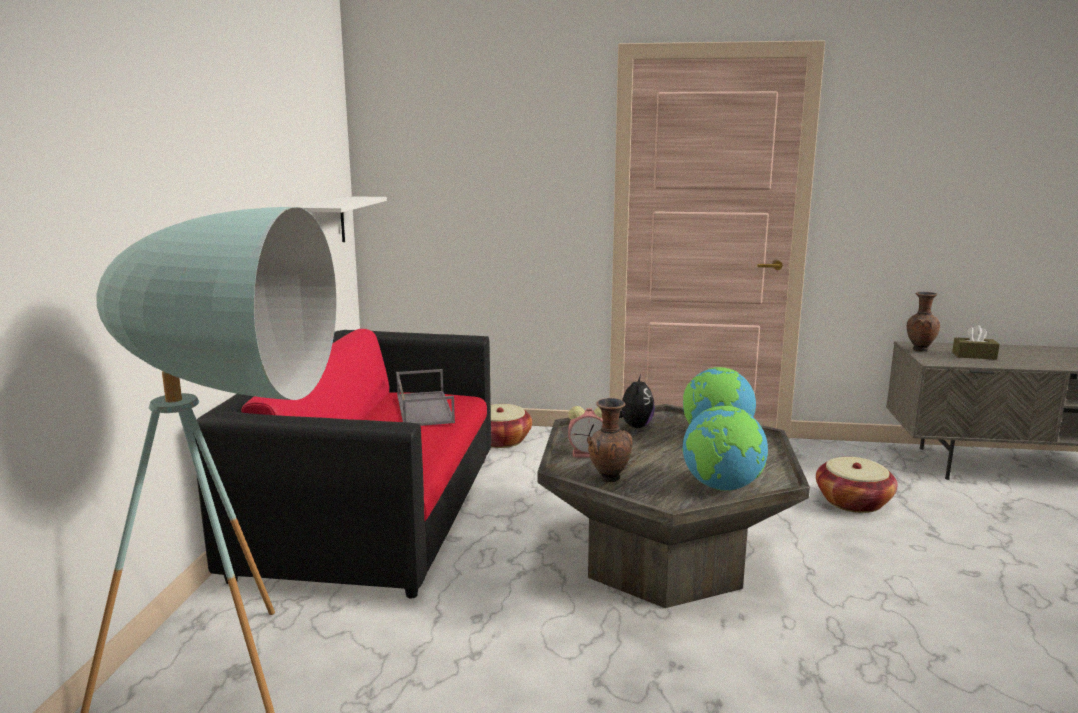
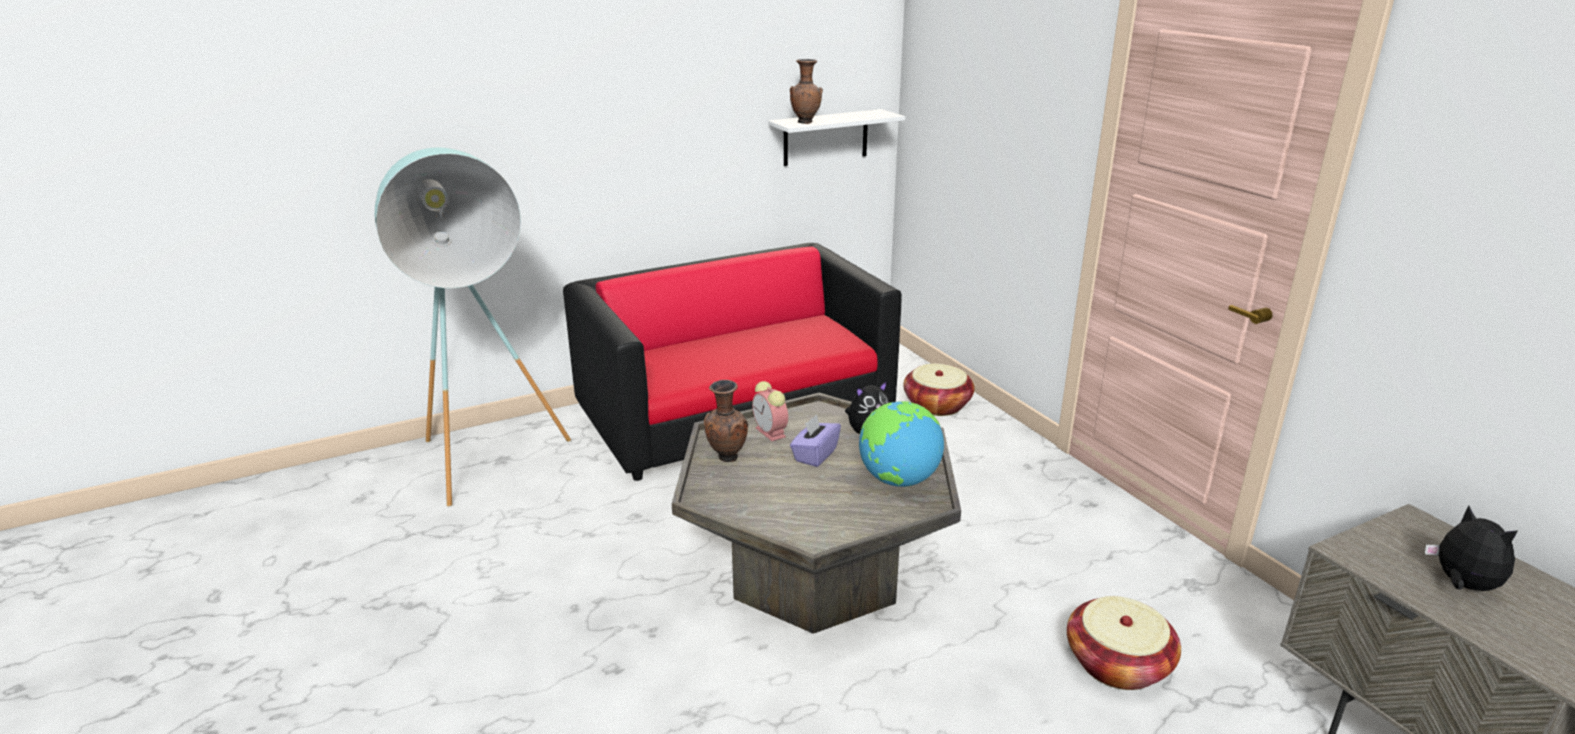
camera: 55 degrees right, 10 degrees up
grey tray [396,369,455,426] -> none
globe [682,406,768,491] -> none
brown vase [907,292,940,351] -> brown vase moved to [790,59,823,124]
brown tissue box [952,325,1000,360] -> plush toy [1425,505,1518,591]
none -> purple tissue box [790,414,841,467]

